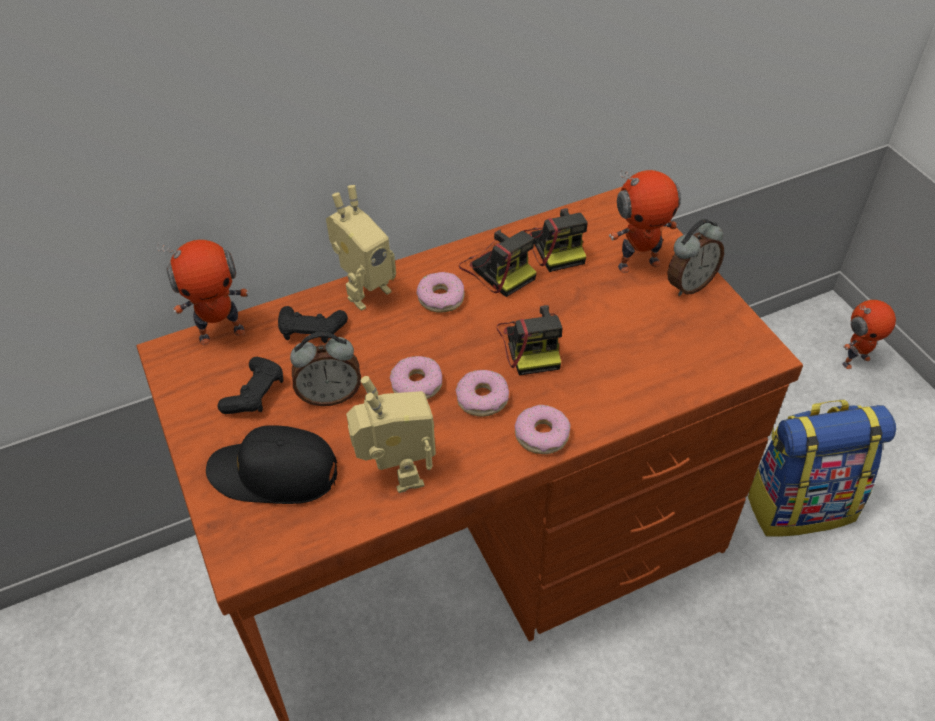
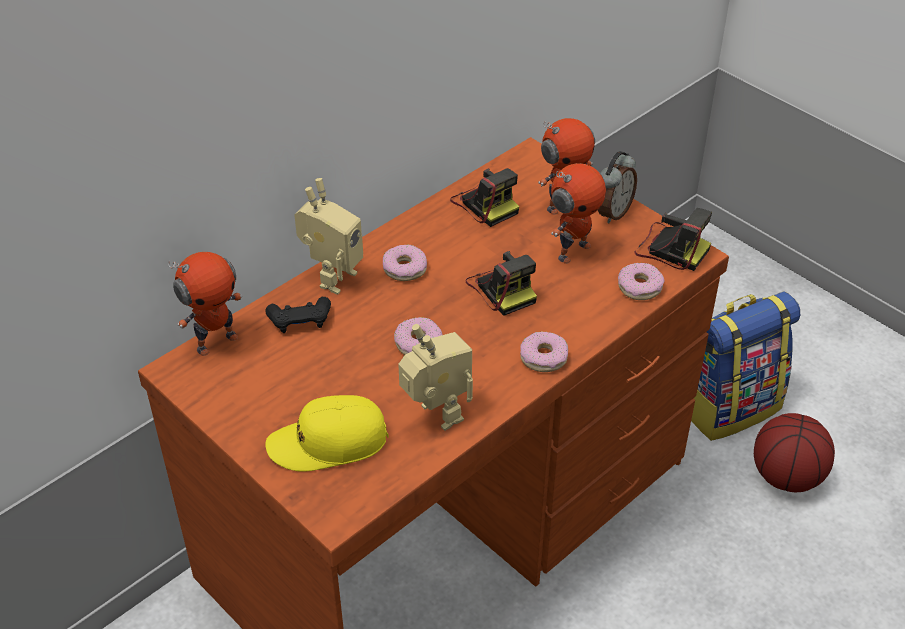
camera: 20 degrees left, 5 degrees down
black cap [206,425,337,504] -> yellow cap [266,395,388,472]
black game controller [218,357,283,414] -> none
alarm clock [290,332,361,406] -> none
donut [455,370,509,417] -> donut moved to [618,263,665,300]
camera [459,230,537,297] -> camera moved to [634,208,712,271]
toy robot [842,300,896,369] -> toy robot moved to [551,163,606,264]
none -> basketball [754,413,835,492]

